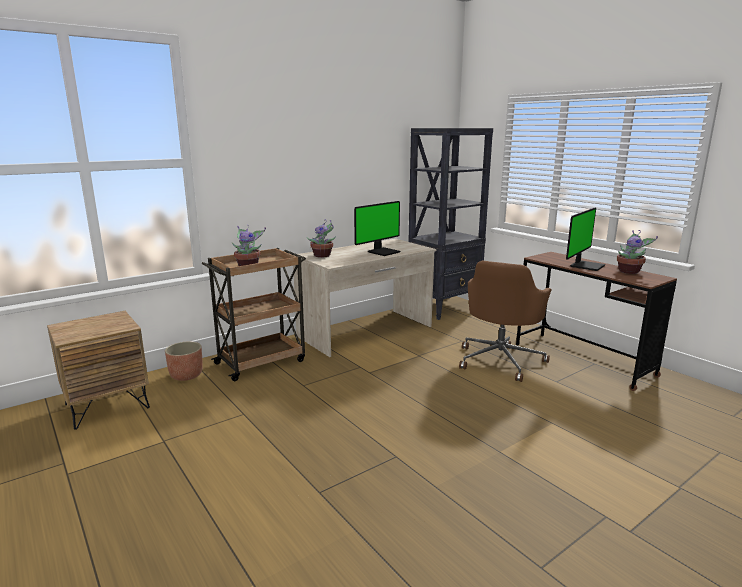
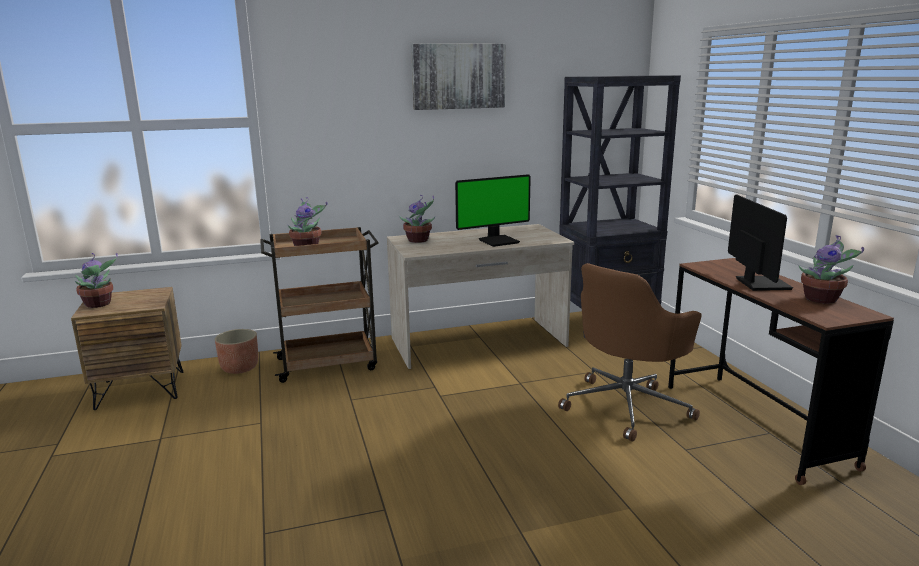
camera: 20 degrees right, 0 degrees up
monitor [566,208,606,271] -> monitor turned 60 degrees counterclockwise [728,194,793,291]
none -> potted plant [75,253,118,308]
none -> picture [411,44,506,110]

